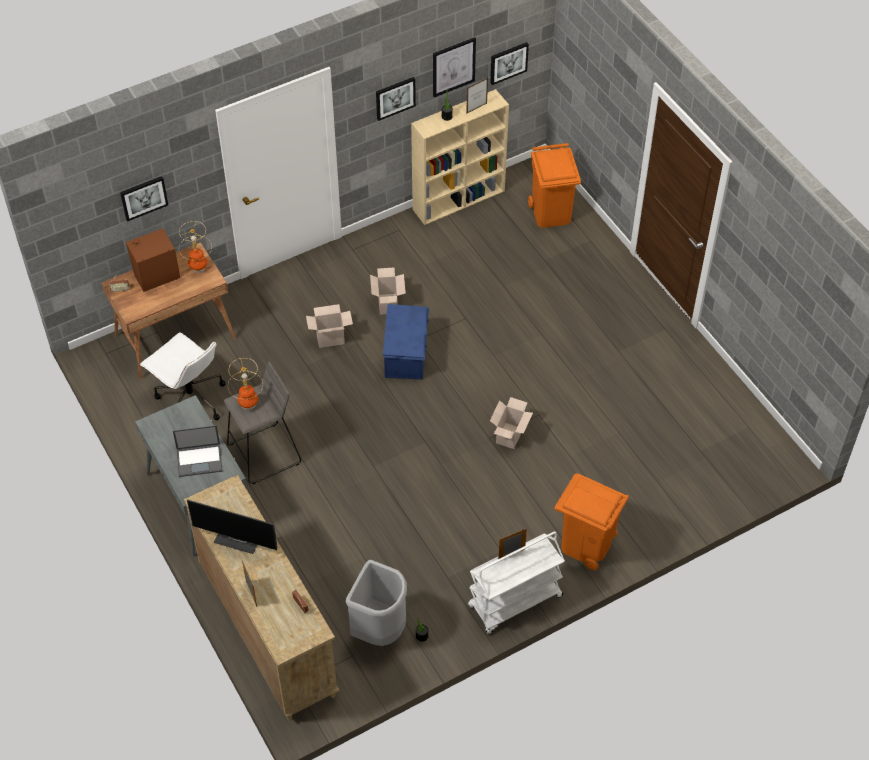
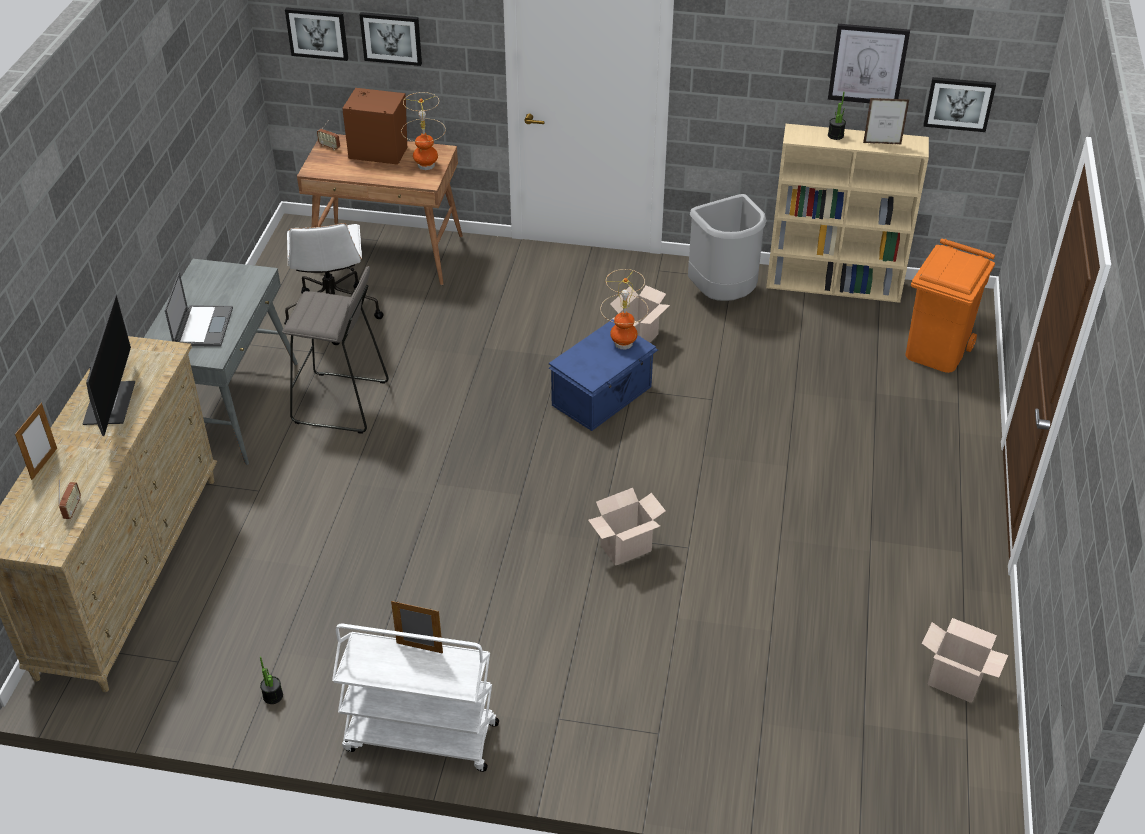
camera: 40 degrees right, 10 degrees down
laptop [173,425,223,477] -> laptop turned 120 degrees counterclockwise [165,272,233,347]
monitor [187,499,277,554] -> monitor turned 150 degrees counterclockwise [83,294,135,436]
table lamp [228,358,263,410] -> table lamp moved to [600,269,648,349]
cardboard box [306,304,353,348] -> cardboard box moved to [922,618,1008,703]
grey trash can [346,560,407,646] -> grey trash can moved to [688,194,767,301]
picture [376,77,416,121] -> picture moved to [285,7,348,61]
orange trash can [554,474,629,570] -> none

